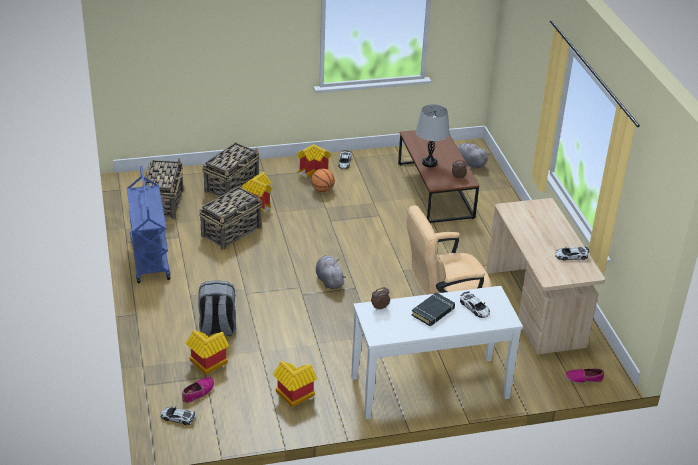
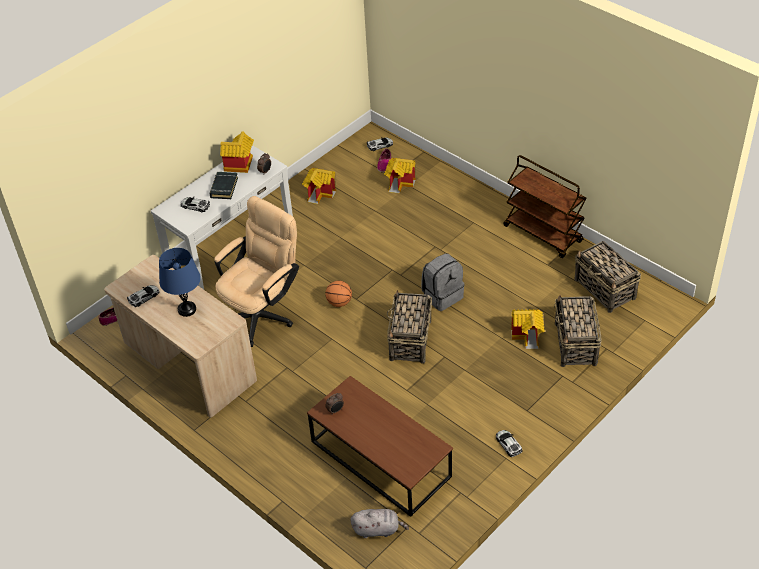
camera: 150 degrees right, 10 degrees up
blue cart [127,166,170,283] -> brown cart [503,155,587,258]
grey backpack [198,280,236,336] -> grey backpack moved to [421,254,464,311]
basket [199,186,262,250] -> basket moved to [387,290,432,364]
toy house [296,144,332,178] -> toy house moved to [220,131,254,173]
basketball [311,169,335,192] -> basketball moved to [325,280,352,307]
grey plush toy [316,255,346,289] -> none
grey table lamp [416,104,450,167] -> none
none -> blue table lamp [159,248,201,317]

